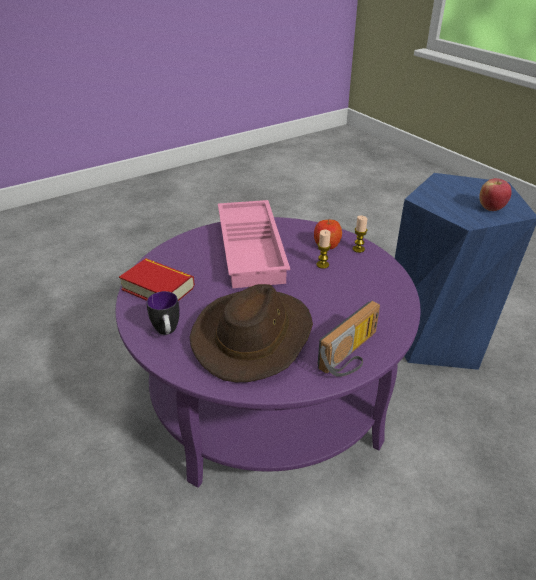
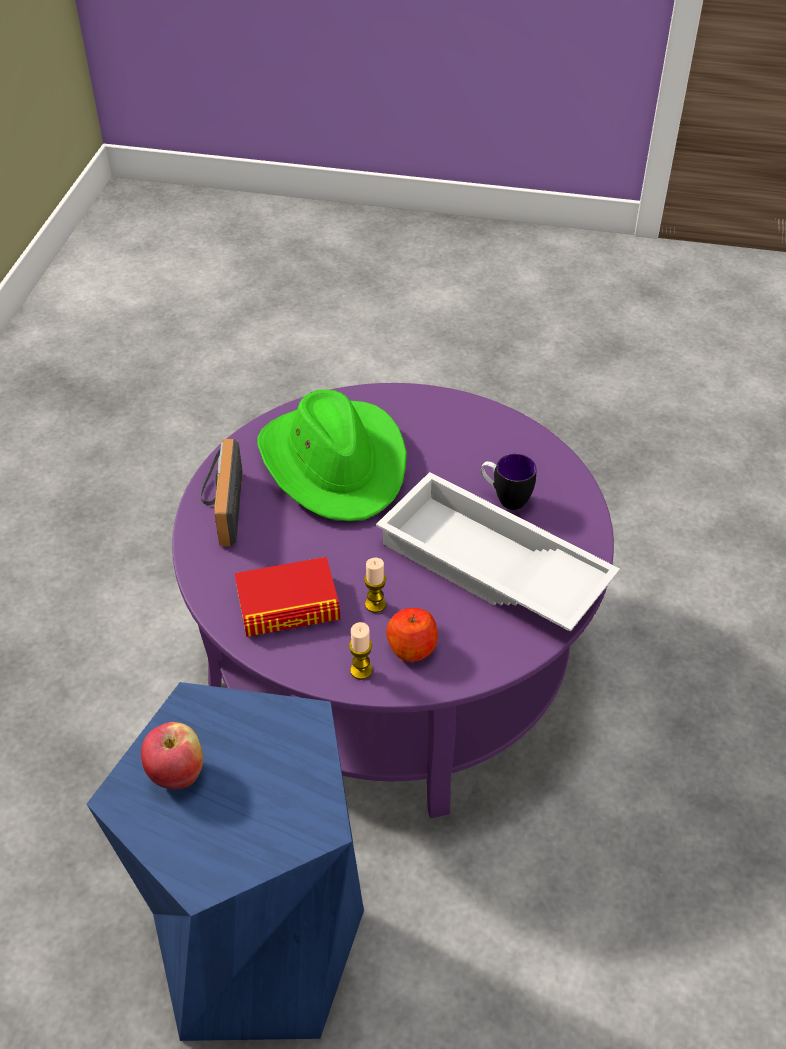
camera: 135 degrees right, 10 degrees up
book [119,258,195,301] -> book moved to [235,557,340,637]
mug [147,291,180,335] -> mug moved to [481,454,536,510]
brown hat [189,284,313,382] -> green hat [257,389,407,521]
pink tray [218,200,290,288] -> white tray [376,472,620,632]

